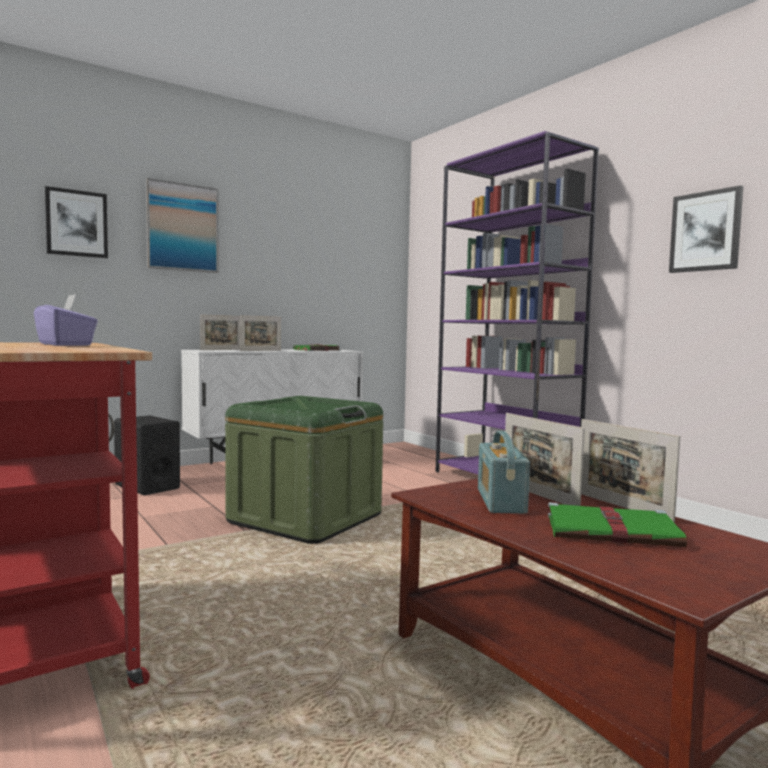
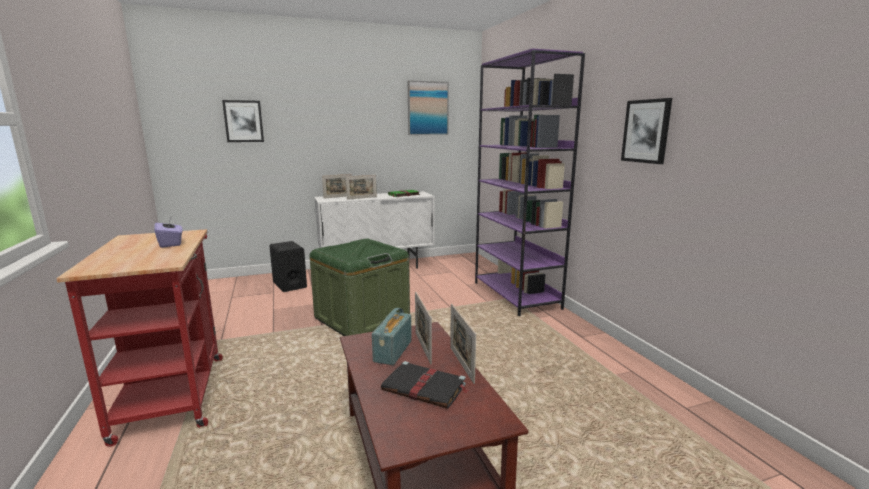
camera: 15 degrees right, 10 degrees up
picture [146,178,219,273] -> picture moved to [408,80,449,135]
green book [548,502,687,547] -> black book [381,361,469,409]

